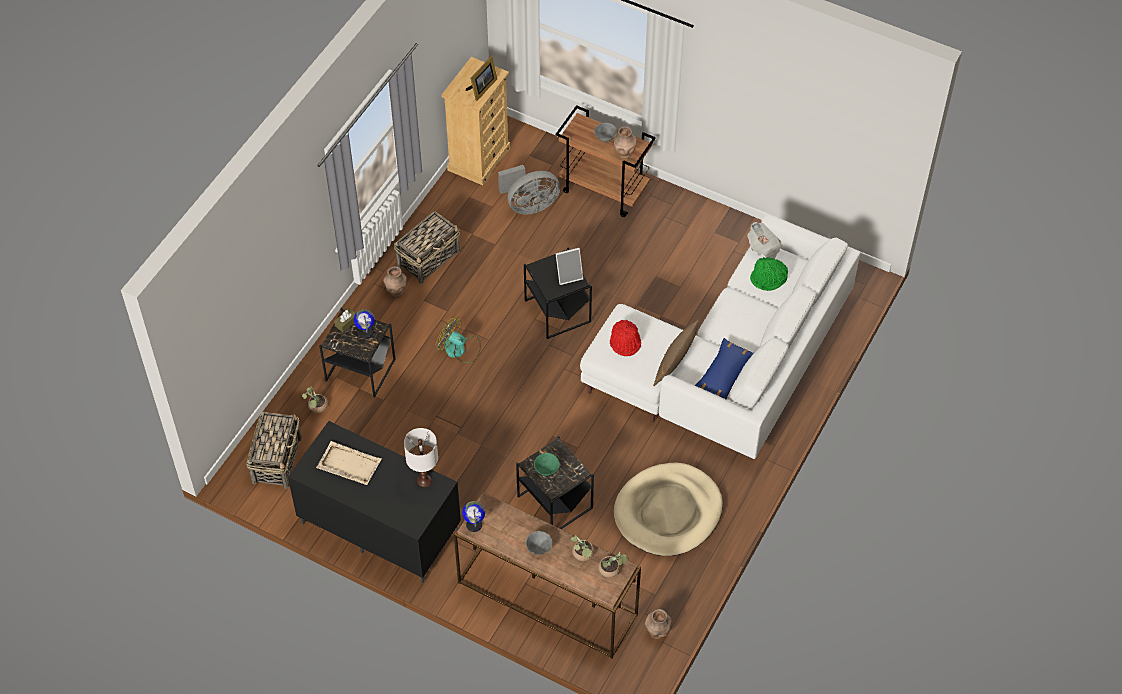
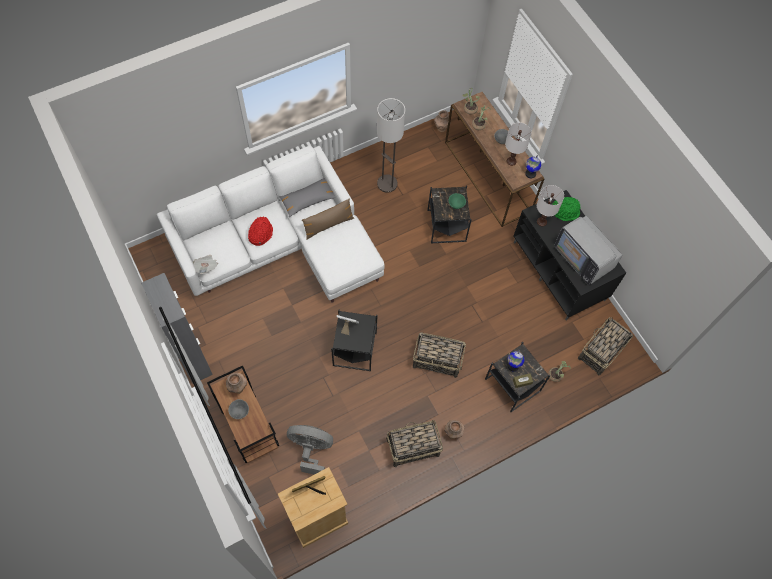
camera: 150 degrees left, 10 degrees up
beige tray [316,441,382,485] -> television [555,215,623,285]
fan [435,316,481,363] -> basket [413,332,466,378]
red hat [610,320,641,356] -> red hat moved to [248,216,273,246]
beige dog bed [614,463,723,556] -> floor lamp [377,98,405,193]
blue pillow [695,338,754,400] -> grey pillow [279,178,336,217]
green hat [750,257,788,291] -> green hat moved to [552,197,580,221]
none -> grey cabinet [141,273,213,383]
none -> white table lamp [505,122,532,166]

